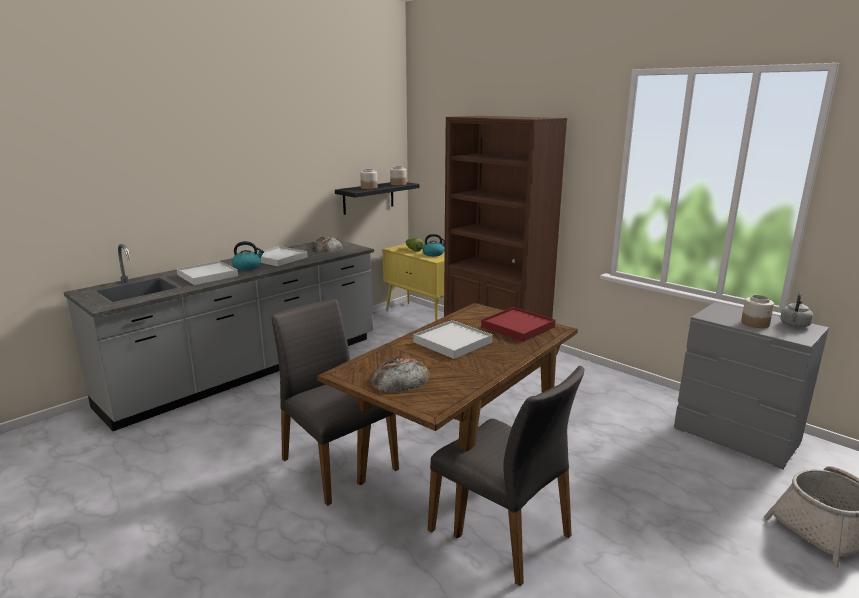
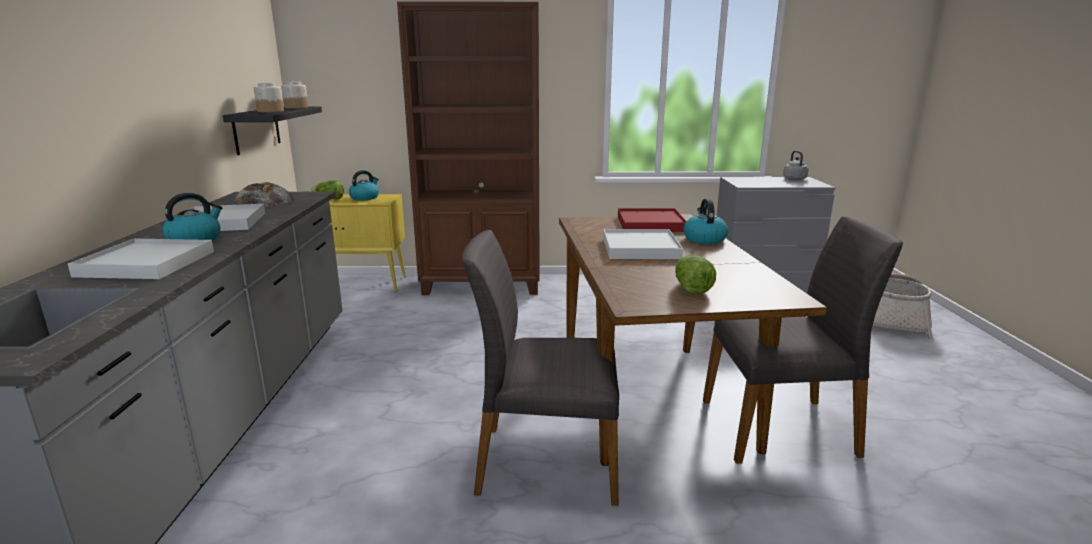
camera: 45 degrees left, 0 degrees up
bread [370,356,430,393] -> lettuce [675,255,716,294]
jar [741,295,774,328] -> none
none -> kettle [683,198,728,244]

